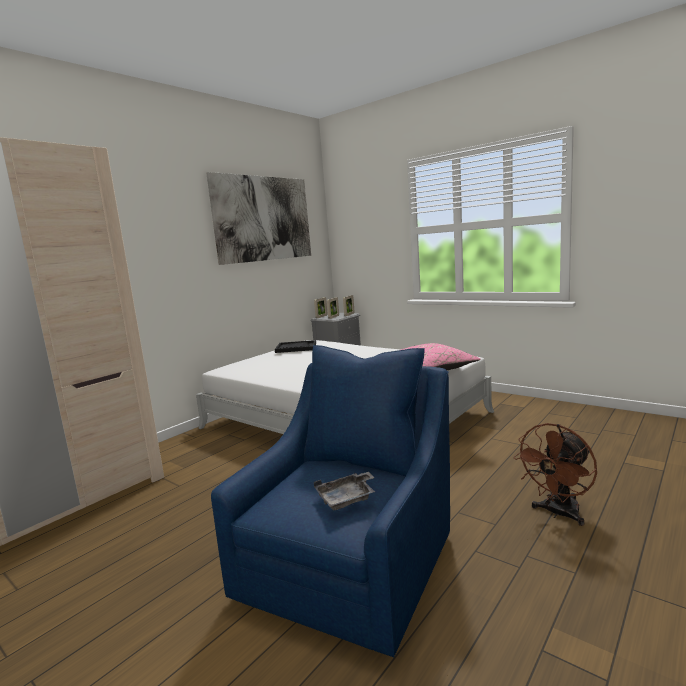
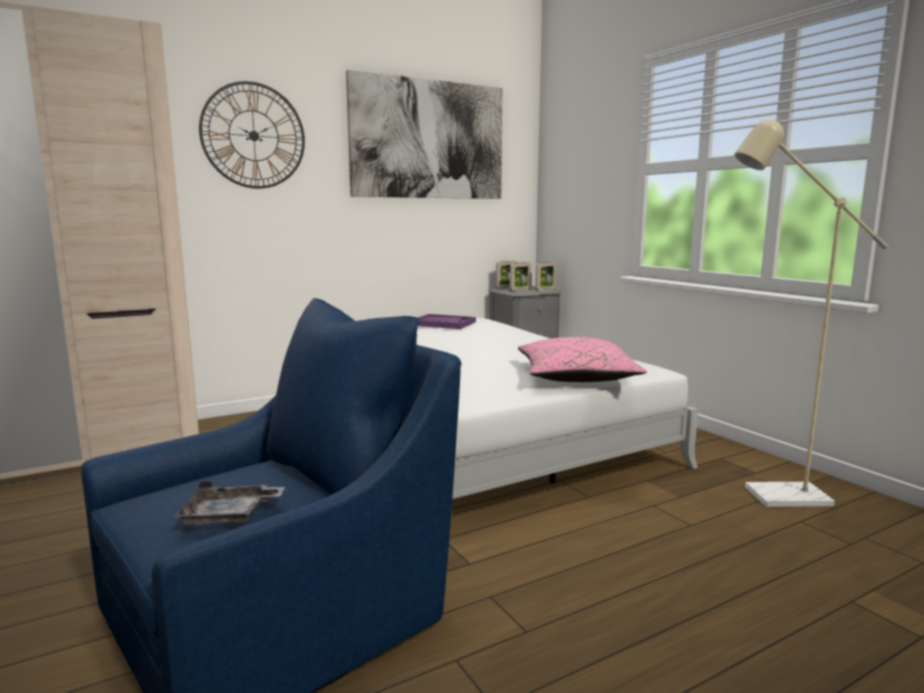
camera: 20 degrees right, 0 degrees up
black tray [275,340,316,353] -> purple tray [418,314,476,329]
brown fan [513,423,597,526] -> none
none -> wall clock [199,81,305,189]
none -> beige floor lamp [734,117,888,507]

